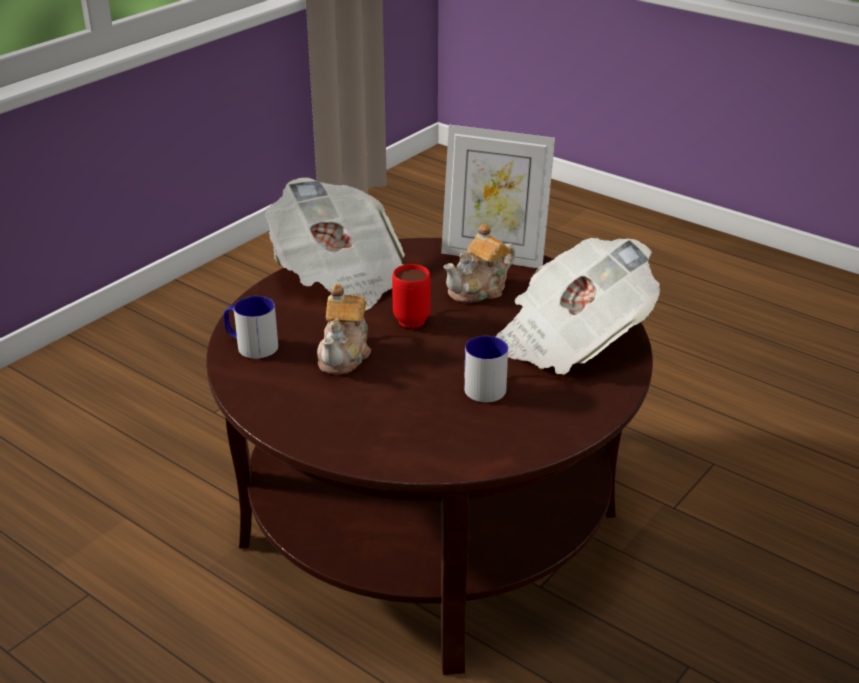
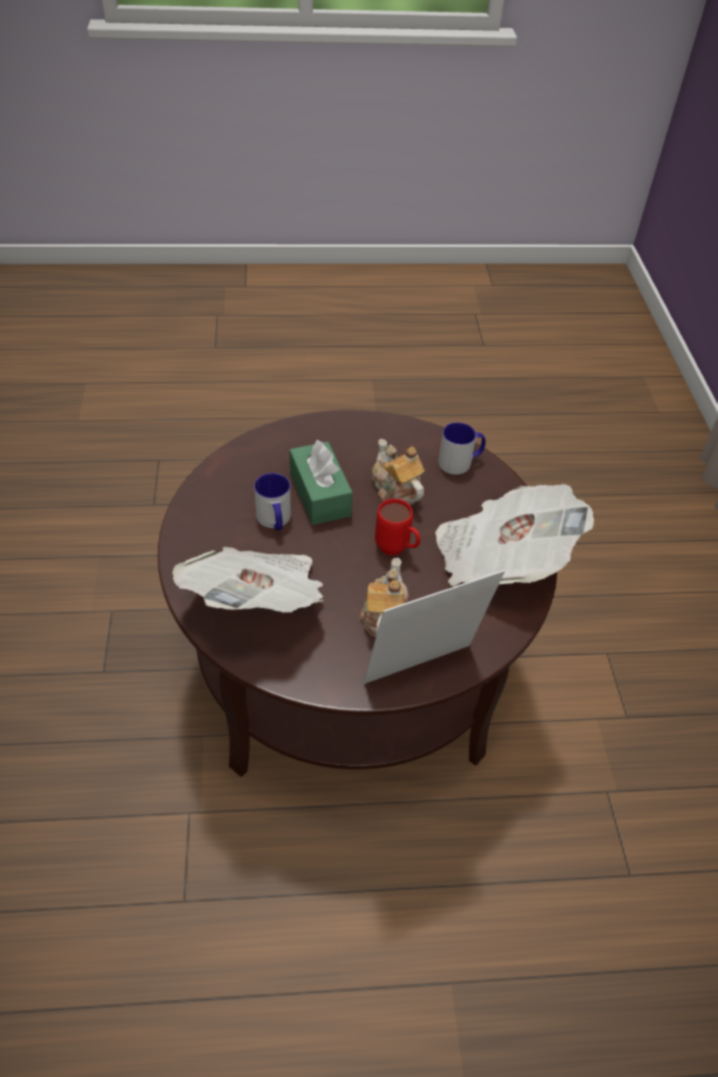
camera: 135 degrees right, 15 degrees up
none -> green tissue box [290,440,353,525]

